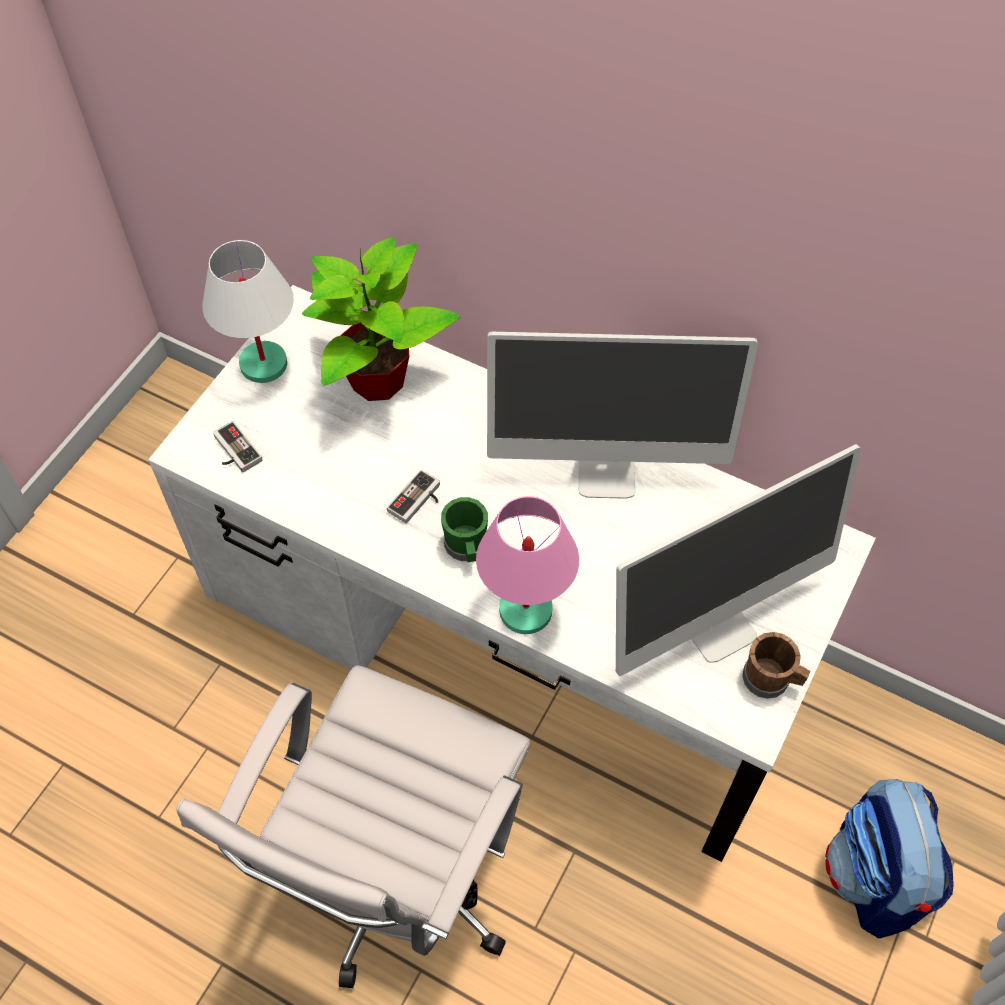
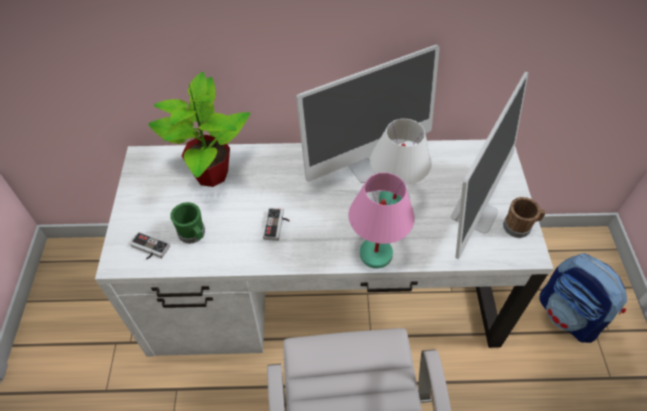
camera: 30 degrees left, 5 degrees down
white table lamp [202,240,294,383] -> white table lamp moved to [370,119,432,205]
green mug [441,497,488,562] -> green mug moved to [170,202,205,244]

